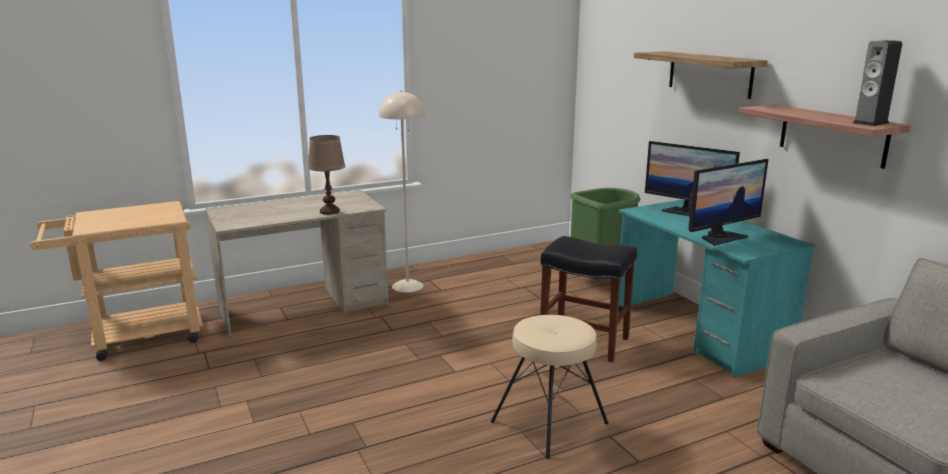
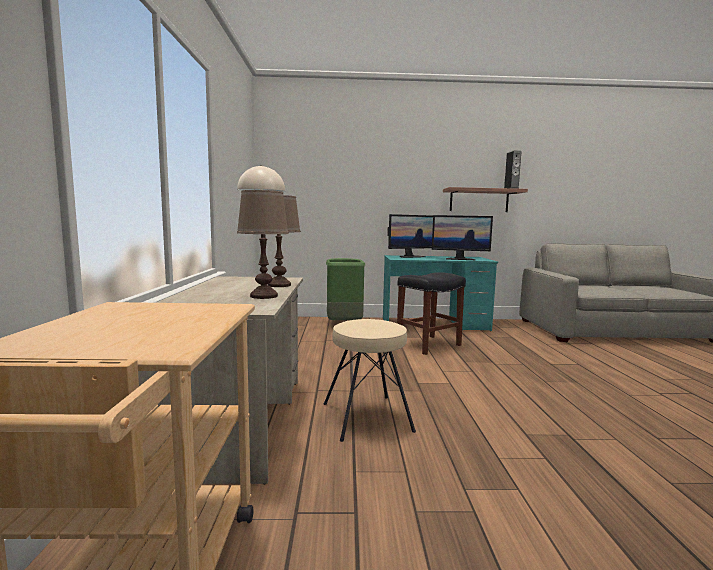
camera: 65 degrees left, 10 degrees down
beige stool [491,315,609,459] -> beige stool moved to [324,319,416,442]
shelf [634,51,768,99] -> none
monitor [688,159,769,246] -> monitor turned 105 degrees clockwise [432,215,493,260]
none -> brown table lamp [237,190,289,299]

